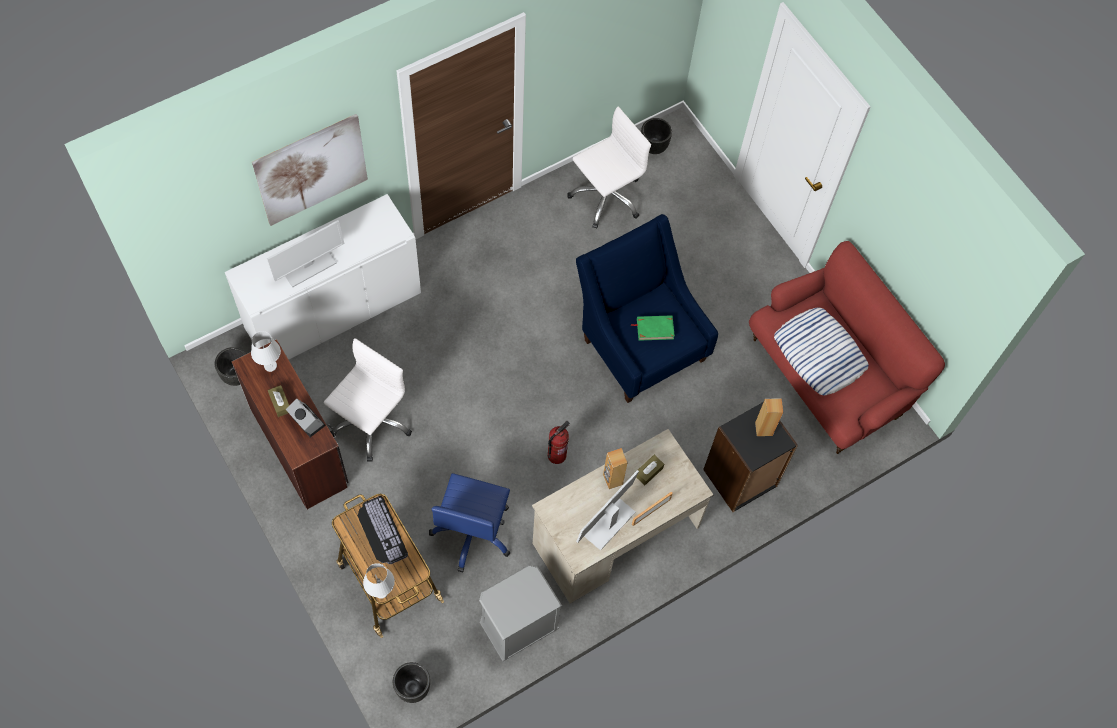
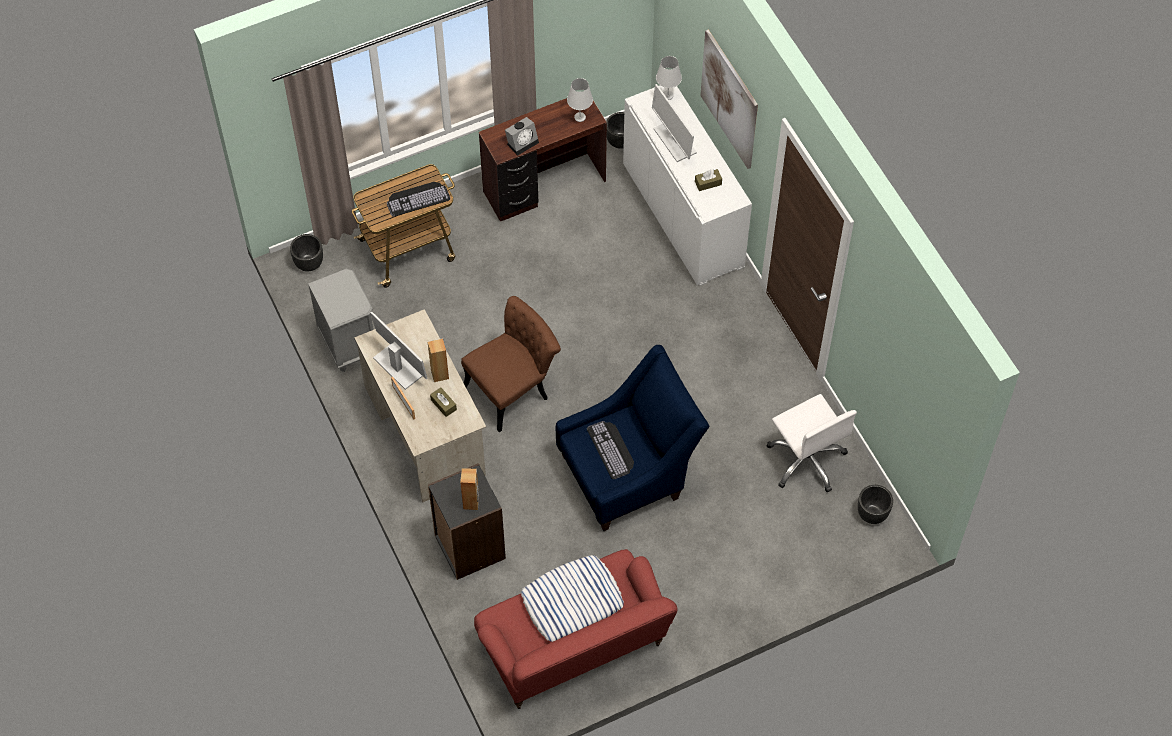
camera: 100 degrees right, 5 degrees down
brown tissue box [268,385,289,417] -> brown tissue box moved to [695,169,722,191]
white office chair [324,338,412,462] -> none
white table lamp [363,563,395,599] -> white table lamp moved to [656,56,682,100]
blue office chair [429,473,510,572] -> none
fire extinguisher [548,421,569,464] -> brown chair [461,296,561,432]
green book [631,315,675,341] -> keyboard [587,421,634,479]

